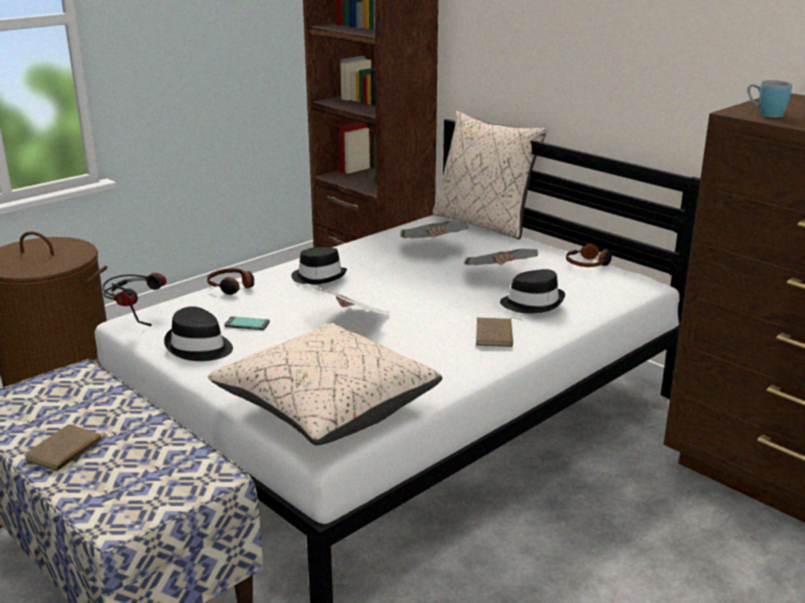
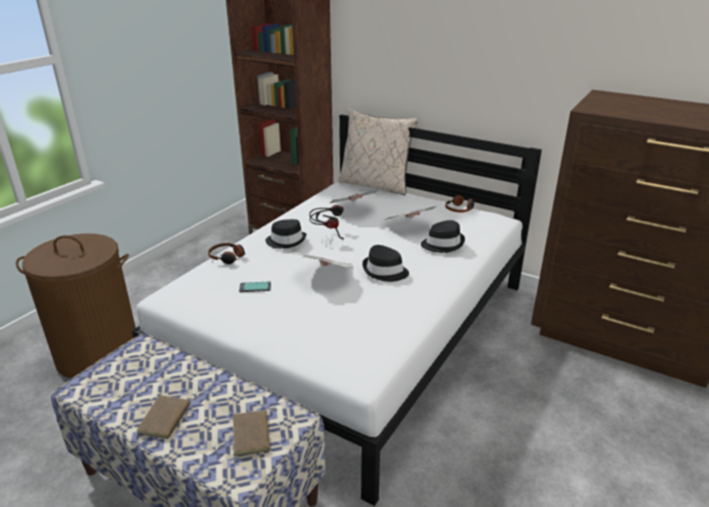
camera: 15 degrees left, 5 degrees up
headphones [103,273,166,326] -> headphones moved to [309,205,344,239]
black hat [164,306,233,361] -> black hat moved to [363,245,409,282]
beige pillow [208,323,443,446] -> none
brown book [476,317,523,347] -> brown book moved to [233,408,277,456]
blue mug [747,80,792,118] -> none

